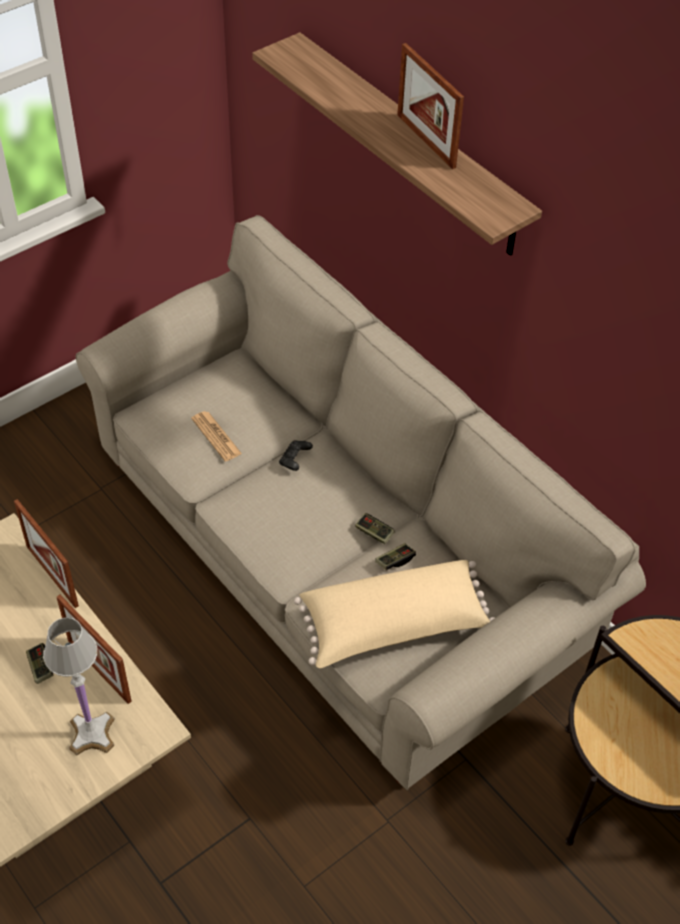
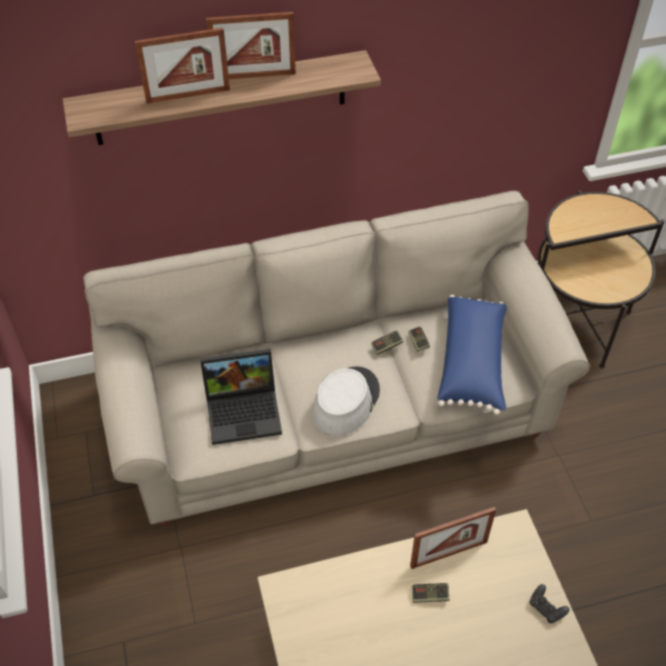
camera: 65 degrees left, 0 degrees up
picture frame [14,499,79,608] -> picture frame moved to [135,28,230,104]
white table lamp [43,617,115,755] -> none
newspaper [191,411,242,461] -> laptop [200,349,282,445]
black game controller [279,440,313,471] -> black game controller moved to [530,584,569,623]
beige pillow [294,560,494,668] -> blue pillow [437,294,507,415]
none -> grey hat [312,366,380,436]

